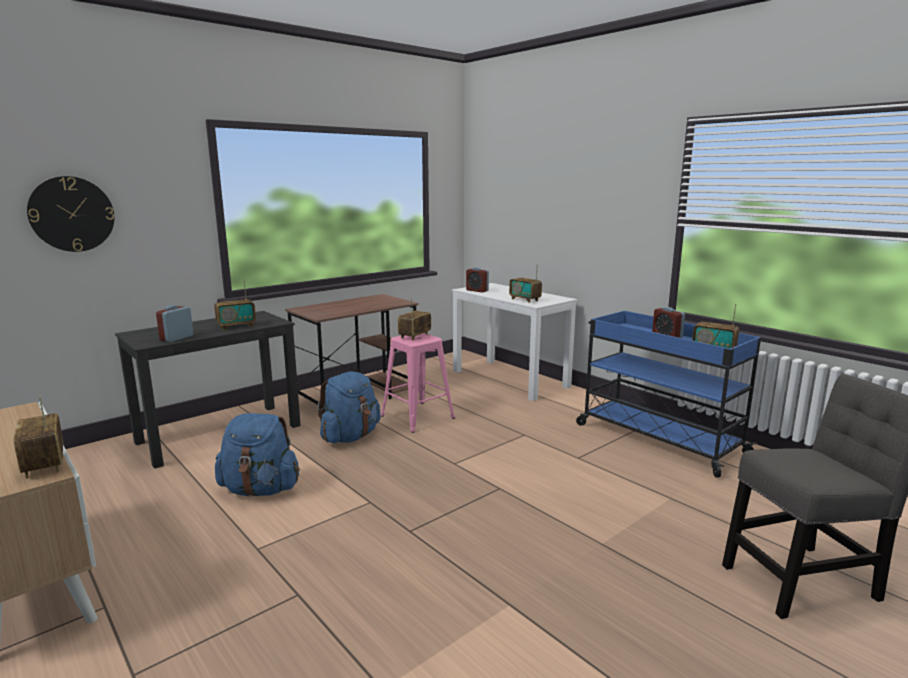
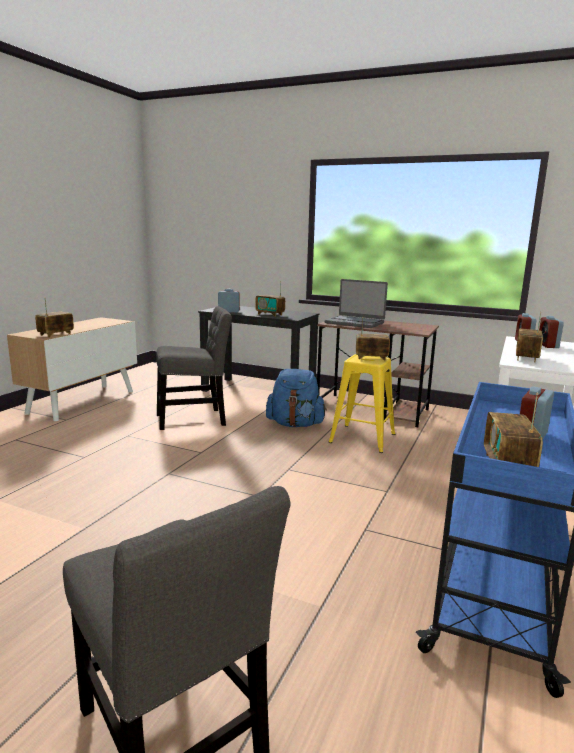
camera: 65 degrees right, 0 degrees up
wall clock [27,176,114,252] -> none
blue backpack [215,413,300,496] -> grey chair [156,306,232,430]
pink stool [380,333,455,433] -> yellow stool [328,354,395,453]
none -> laptop [325,279,388,328]
none -> alarm clock [539,316,564,348]

